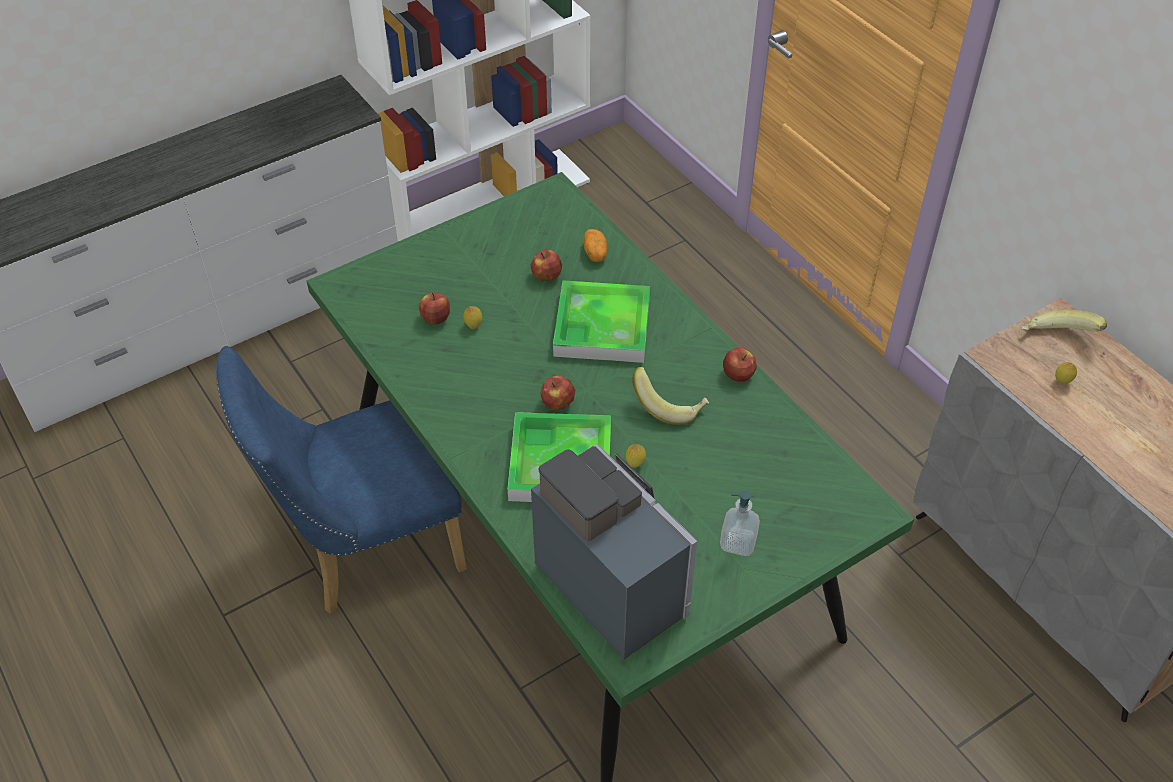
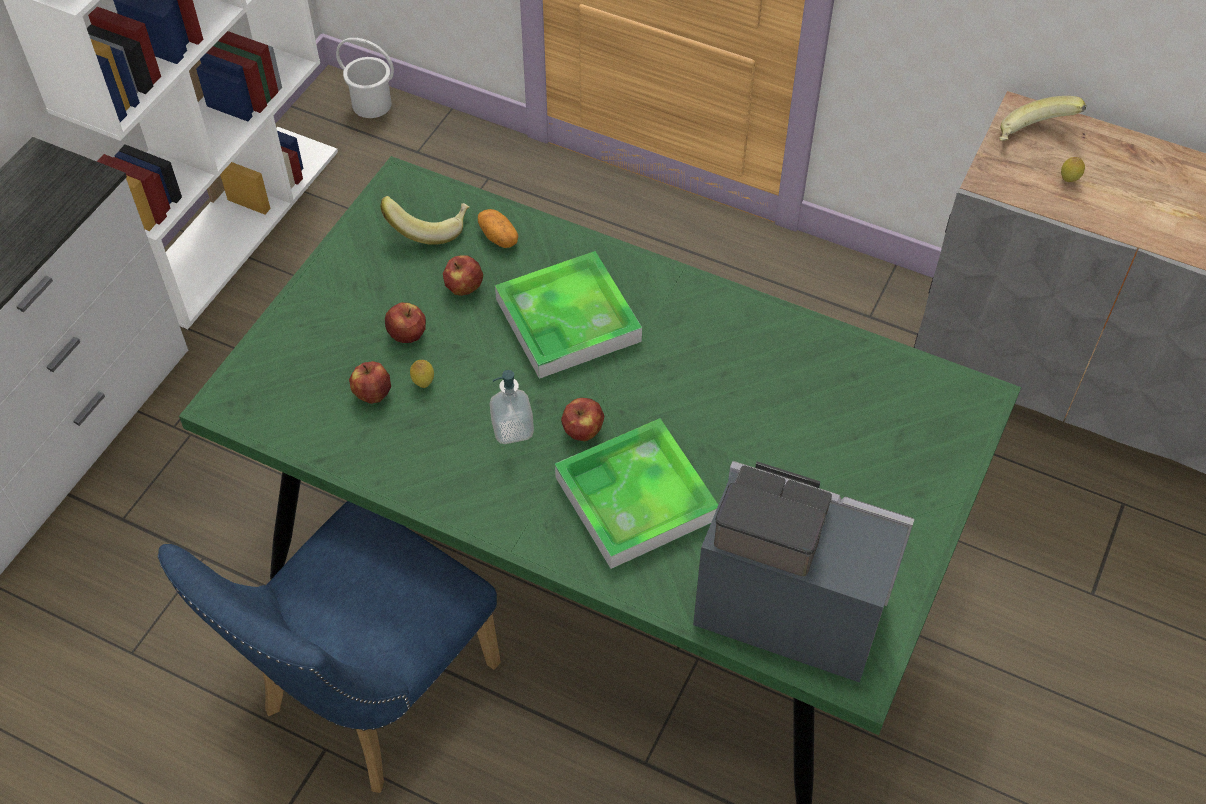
camera: 30 degrees left, 5 degrees up
lemon [626,444,646,468] -> none
banana [632,367,709,425] -> banana moved to [381,196,470,245]
soap dispenser [720,491,760,556] -> soap dispenser moved to [489,370,534,444]
apple [723,348,757,382] -> apple moved to [385,302,426,343]
none -> white bucket [336,38,394,118]

